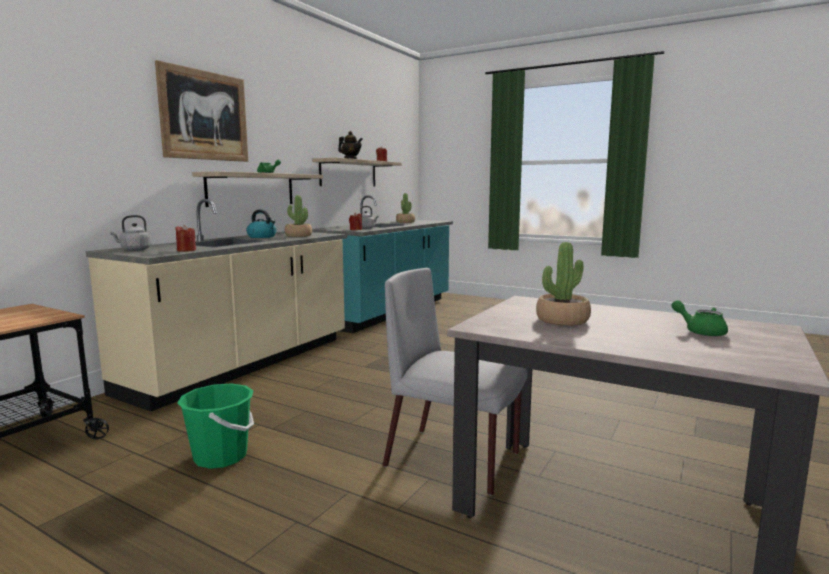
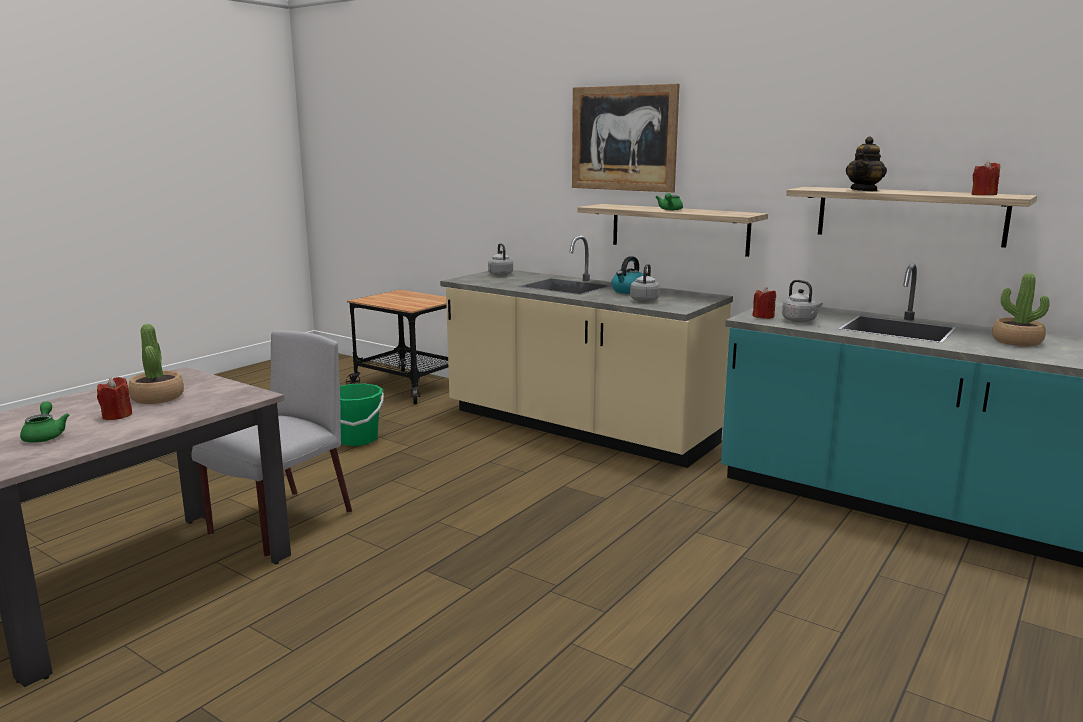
camera: 95 degrees right, 5 degrees up
red candle [175,225,196,252] -> red candle moved to [97,377,132,420]
potted plant [285,195,312,237] -> grey kettle [630,264,660,302]
green teapot [671,300,728,337] -> green teapot turned 75 degrees counterclockwise [20,401,70,443]

